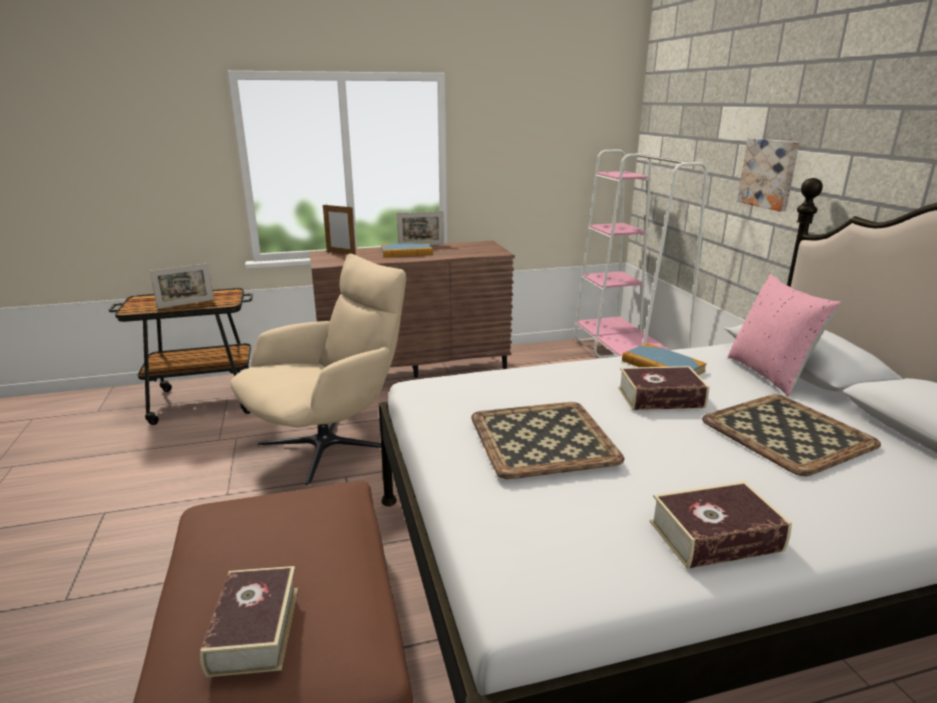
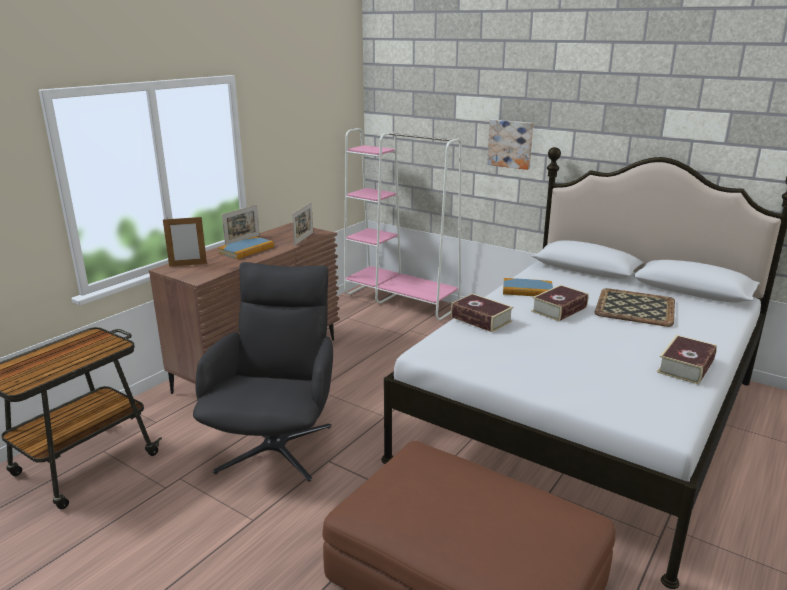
camera: 40 degrees left, 0 degrees up
picture frame [150,263,214,309] -> picture frame moved to [292,203,313,246]
book [200,566,298,677] -> book moved to [451,293,513,332]
beige armchair [230,254,406,486] -> black armchair [193,262,333,481]
tray [471,402,624,479] -> none
pink pillow [728,274,841,396] -> none

